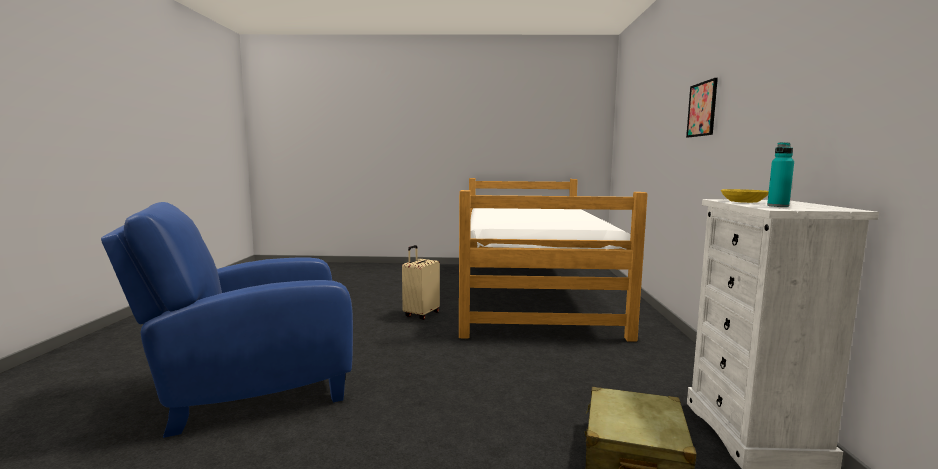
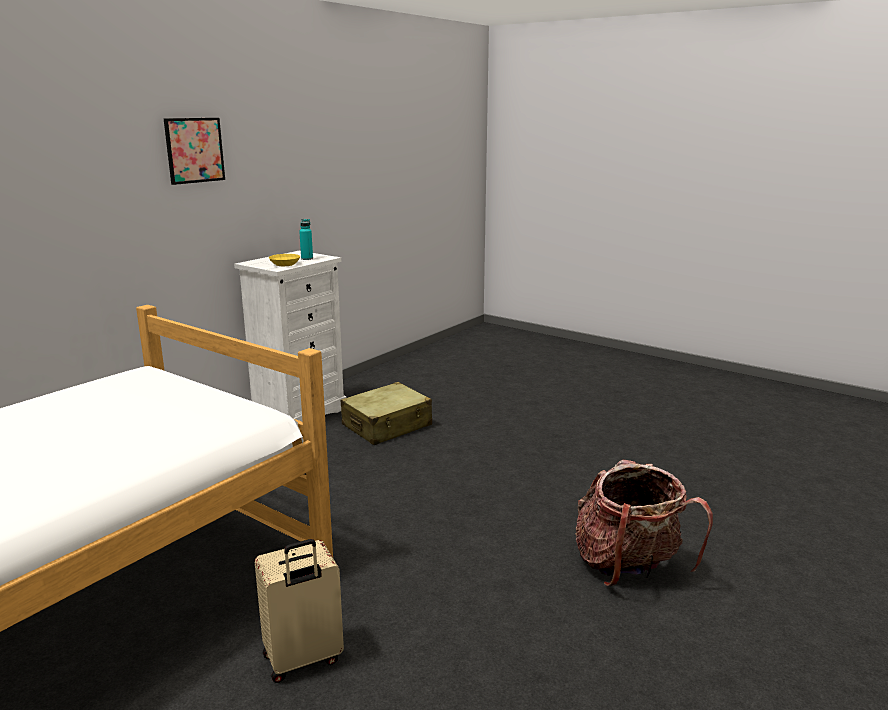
camera: 145 degrees left, 10 degrees up
blue armchair [101,202,353,438] -> backpack [575,460,713,586]
picture [686,78,718,137] -> picture moved to [164,118,225,185]

